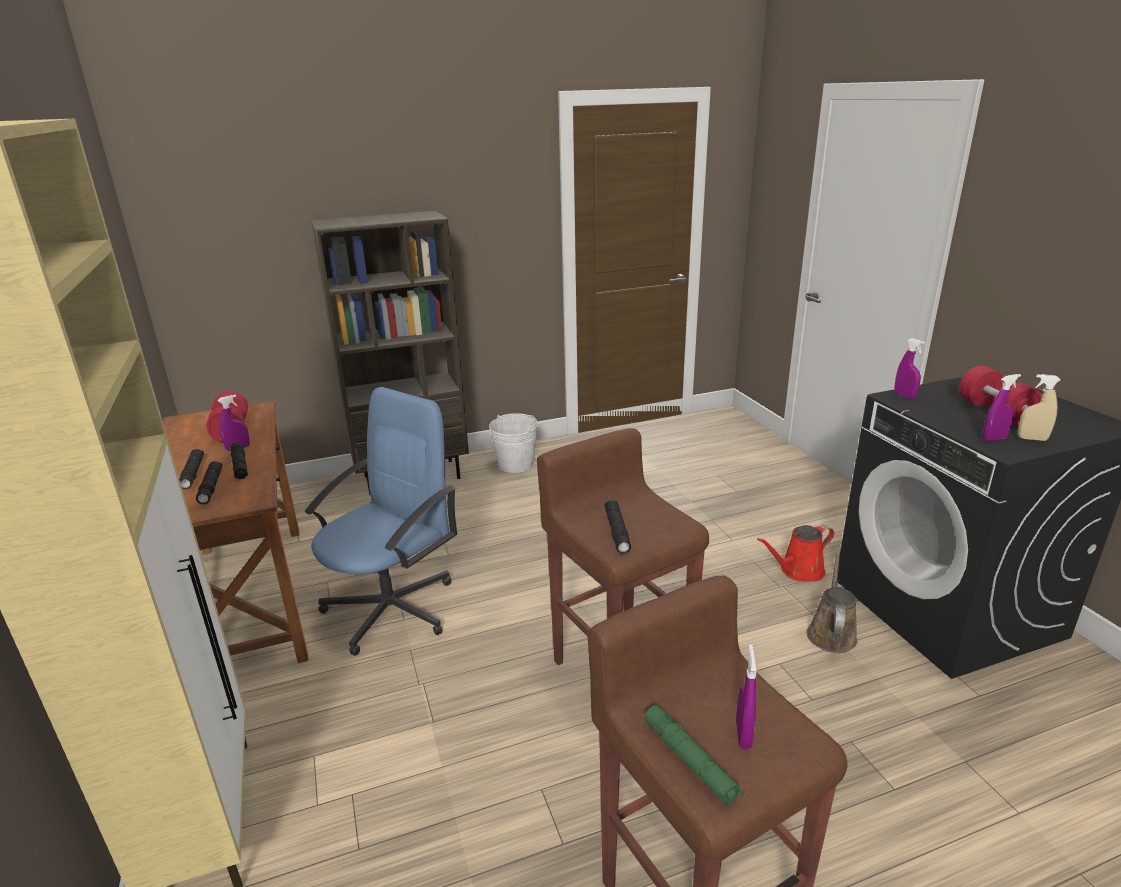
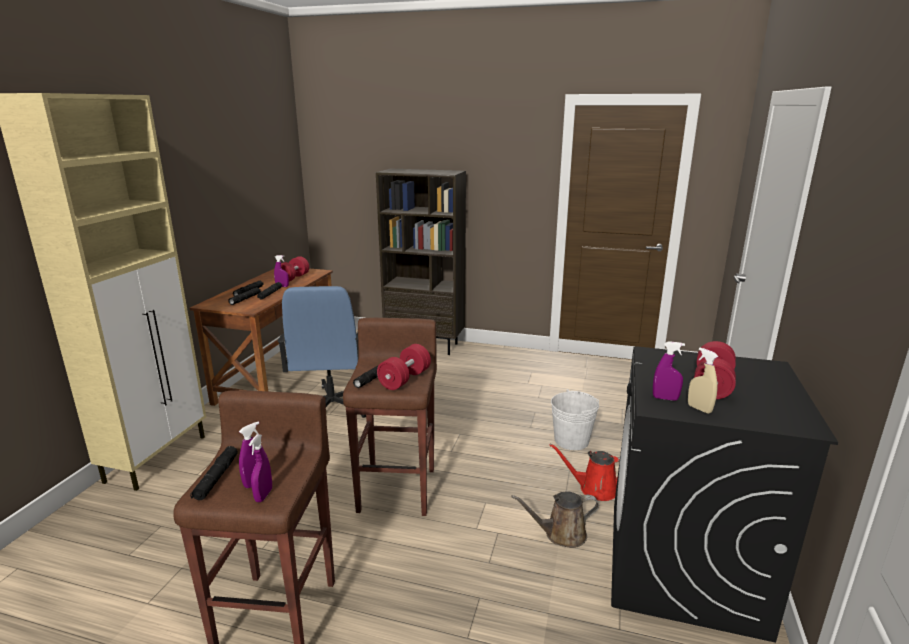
camera: 35 degrees right, 5 degrees down
blue office chair [305,387,457,656] -> blue office chair turned 105 degrees clockwise [277,286,366,418]
white bucket [489,413,538,473] -> white bucket moved to [551,389,599,450]
green flashlight [645,705,743,806] -> black flashlight [190,446,238,500]
brown watering can [807,548,857,653] -> brown watering can turned 150 degrees counterclockwise [511,491,599,548]
purple spray bottle [894,338,925,399] -> purple spray bottle moved to [249,434,272,502]
none -> red dumbbell [377,344,431,390]

